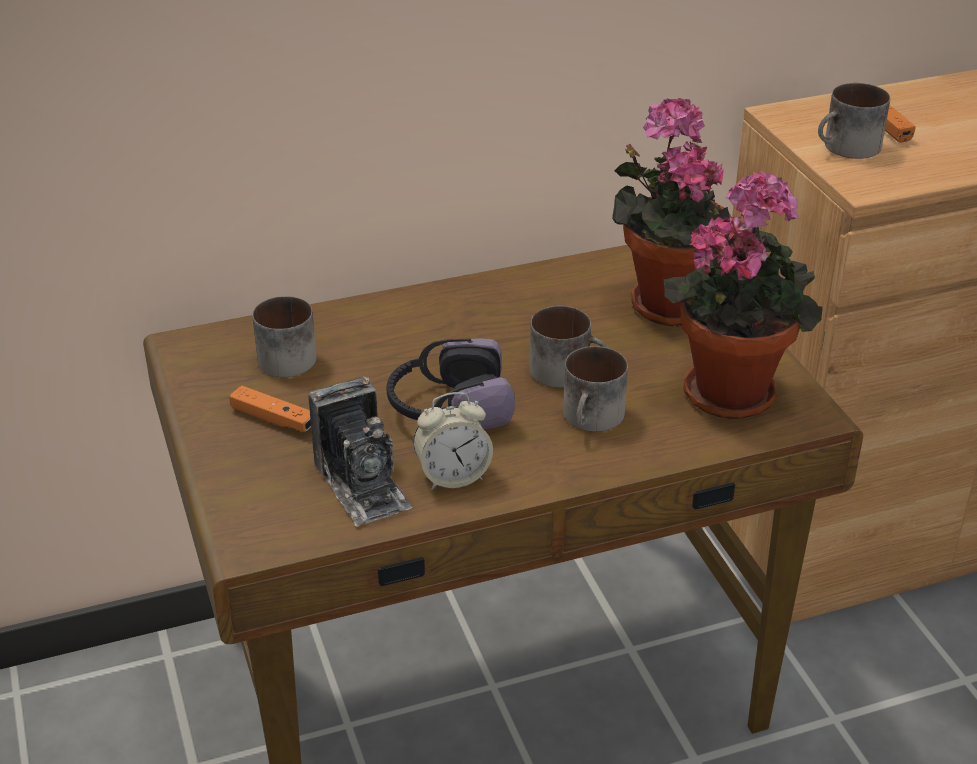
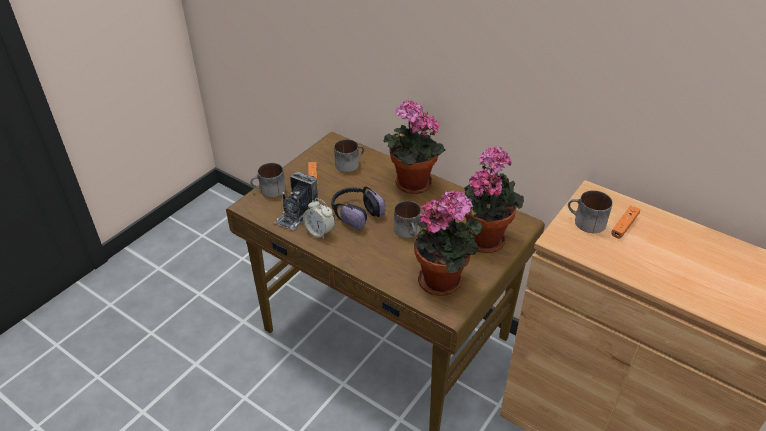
camera: 55 degrees right, 5 degrees up
mug [563,346,628,432] -> mug moved to [250,163,285,197]
none -> potted plant [384,100,445,194]

